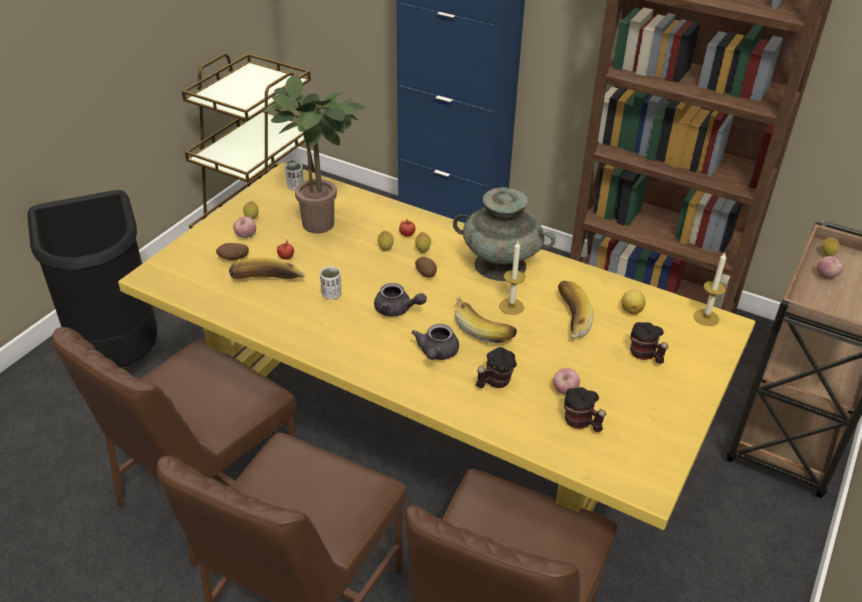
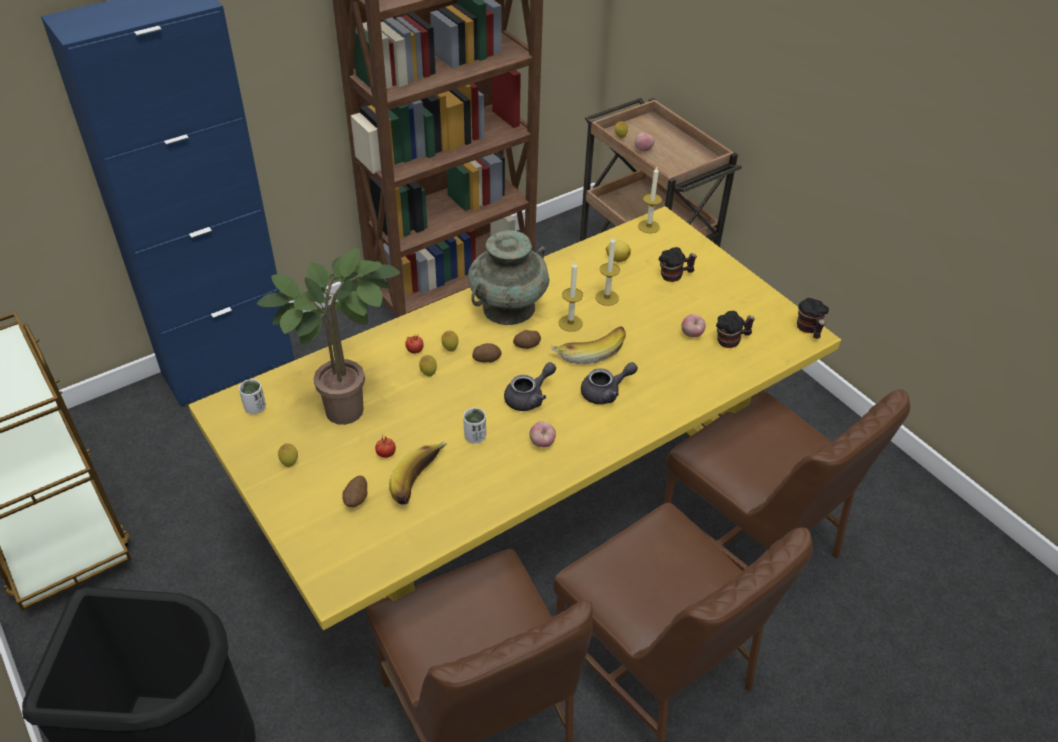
camera: 65 degrees left, 5 degrees up
apple [233,216,256,238] -> apple moved to [529,421,556,447]
grey teapot [411,324,459,360] -> grey teapot turned 60 degrees counterclockwise [581,362,638,404]
mug [476,347,517,388] -> mug moved to [797,298,829,339]
banana [558,281,593,338] -> candle [595,237,620,306]
none -> potato [513,330,541,349]

